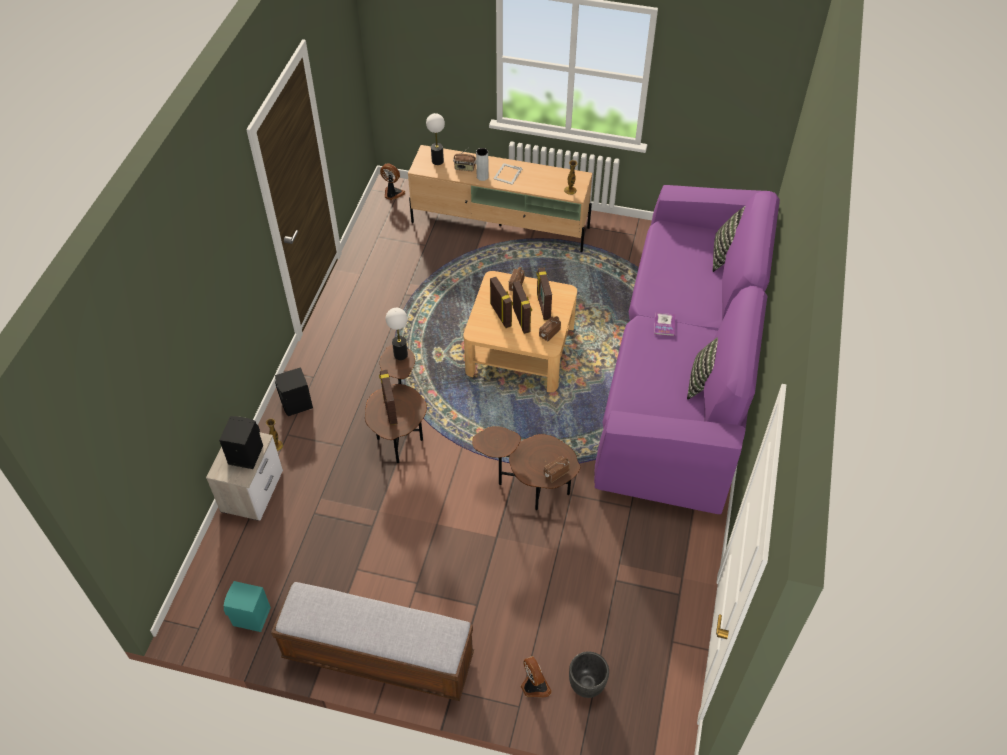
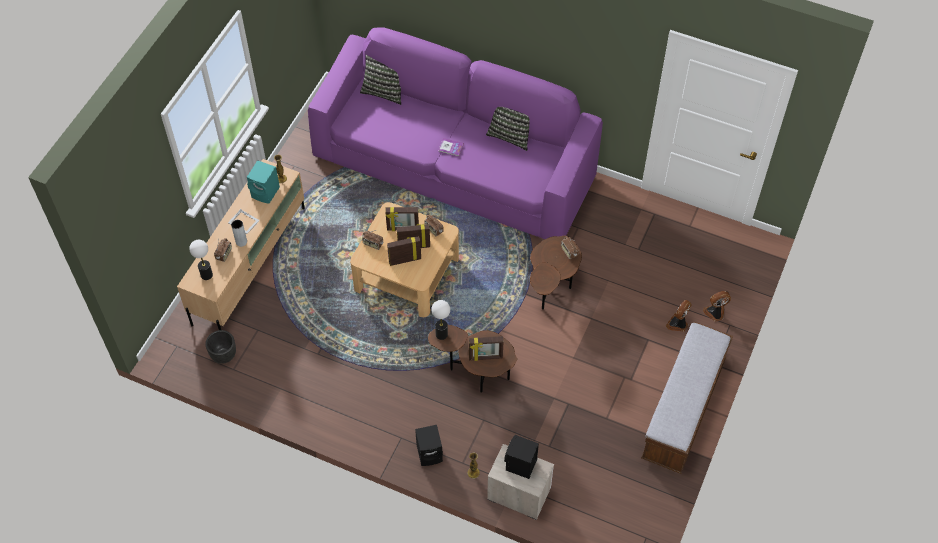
camera: 80 degrees left, 5 degrees up
turquoise speaker [224,581,271,632] -> turquoise speaker moved to [247,160,280,204]
fan [380,163,405,200] -> fan moved to [666,300,692,332]
black planter [569,651,609,698] -> black planter moved to [205,330,236,364]

